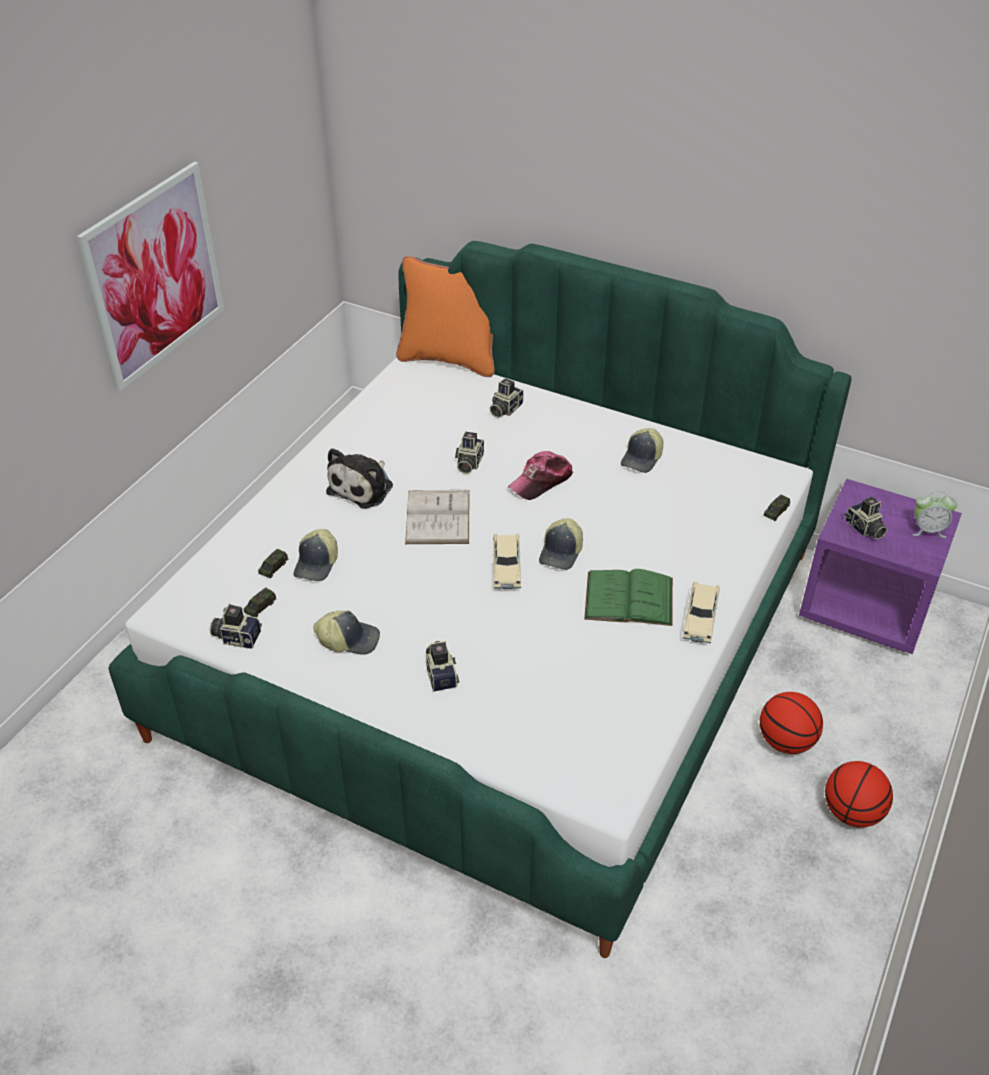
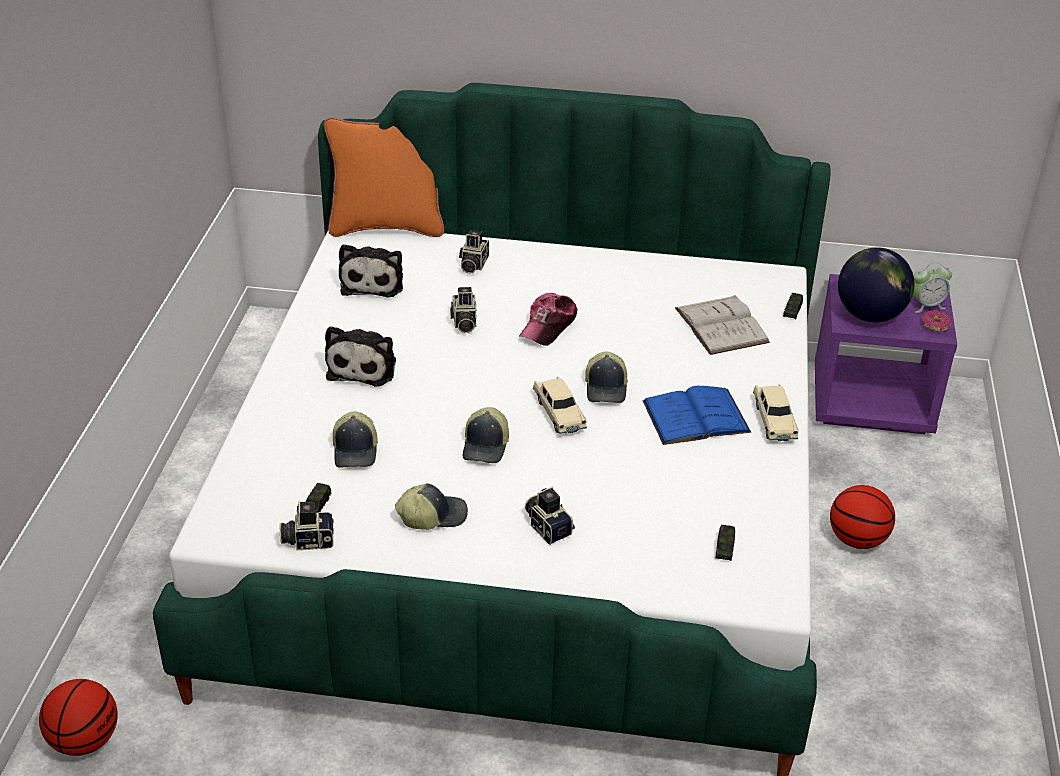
camera: 20 degrees left, 5 degrees down
picture [77,162,224,391] -> none
toy car [258,549,288,578] -> toy car moved to [715,525,735,561]
white book [405,490,470,544] -> white book moved to [675,295,770,355]
green book [584,569,673,626] -> blue book [643,386,751,445]
cap [621,428,663,473] -> cap moved to [463,407,509,463]
basketball [825,761,893,828] -> basketball moved to [39,679,118,756]
camera [845,497,887,539] -> globe [838,247,914,322]
none -> plush toy [339,244,403,298]
none -> donut [922,310,952,332]

